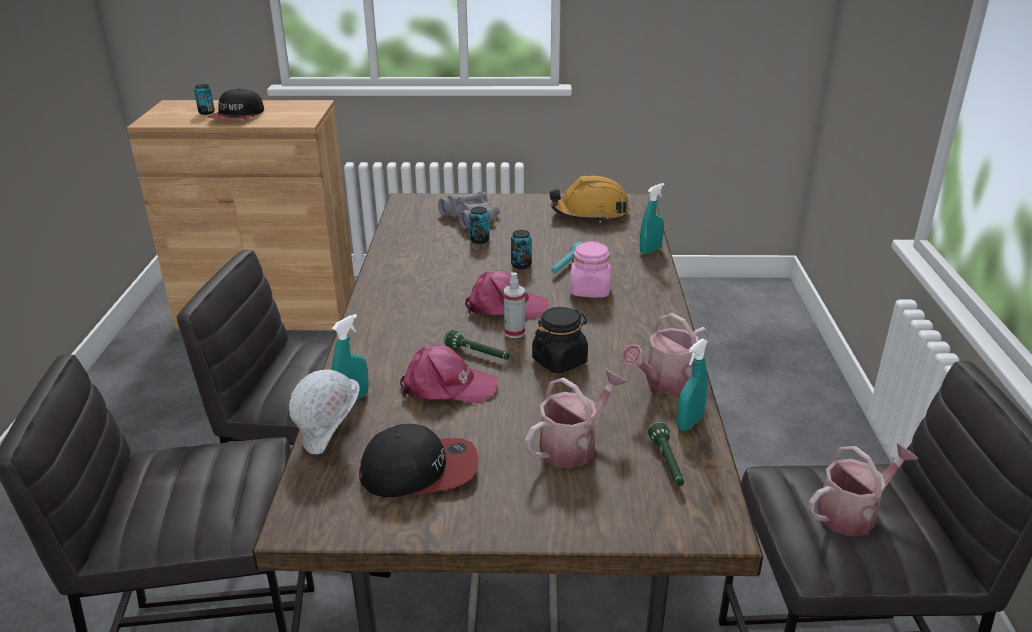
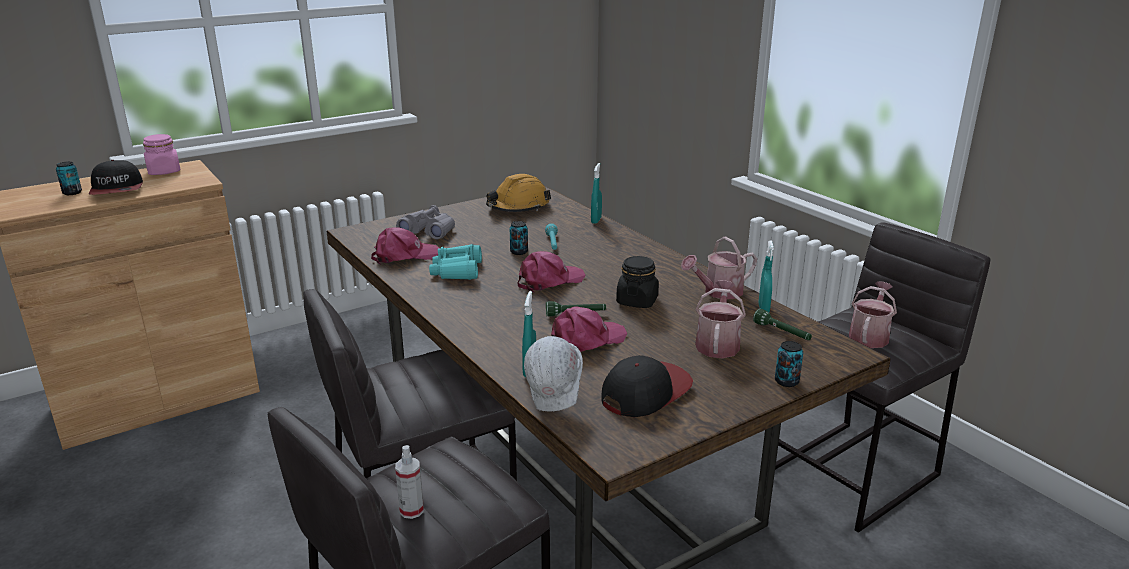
camera: 35 degrees left, 5 degrees down
can [469,207,490,244] -> can moved to [775,341,803,387]
spray bottle [504,272,525,338] -> spray bottle moved to [395,445,424,519]
pink jar [570,241,611,298] -> pink jar moved to [143,134,181,175]
watering can [621,313,709,394] -> watering can turned 45 degrees clockwise [681,236,757,299]
none -> pink cap [371,227,439,264]
none -> turquoise binoculars [429,244,482,280]

